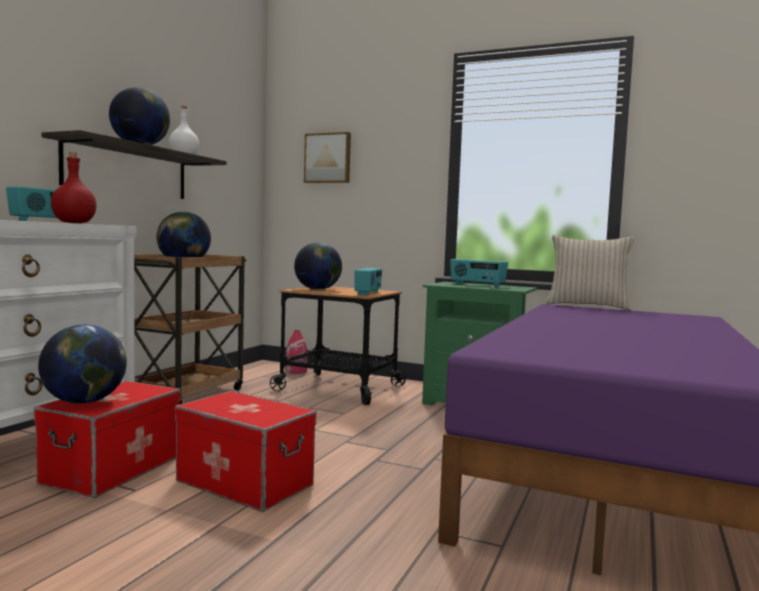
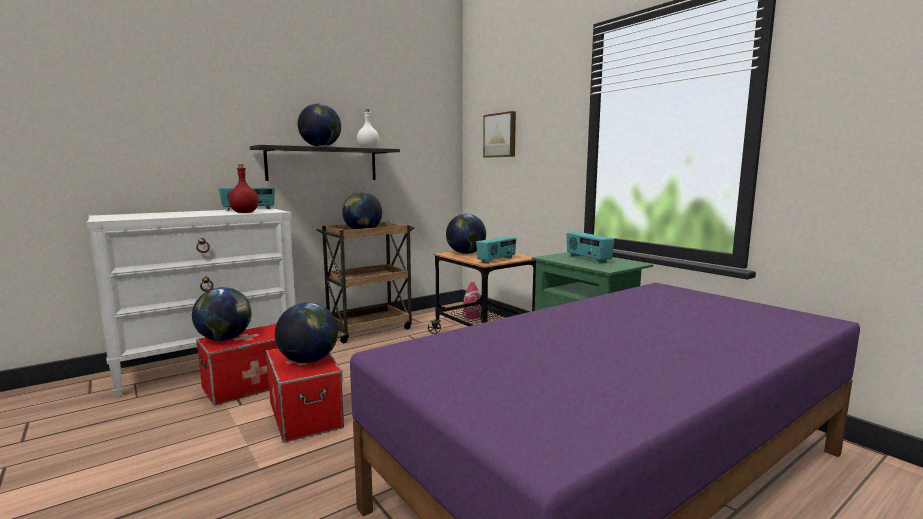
camera: 30 degrees right, 5 degrees up
beige pillow [545,235,634,311] -> none
none -> globe [275,302,338,363]

